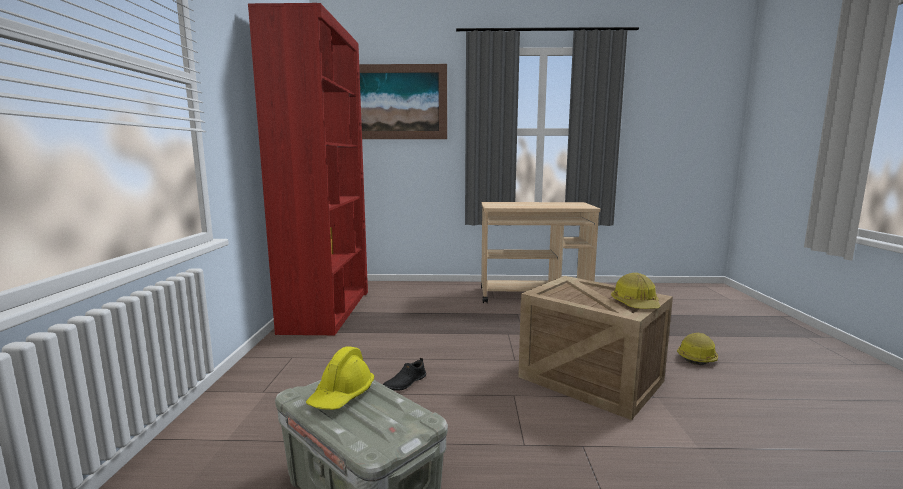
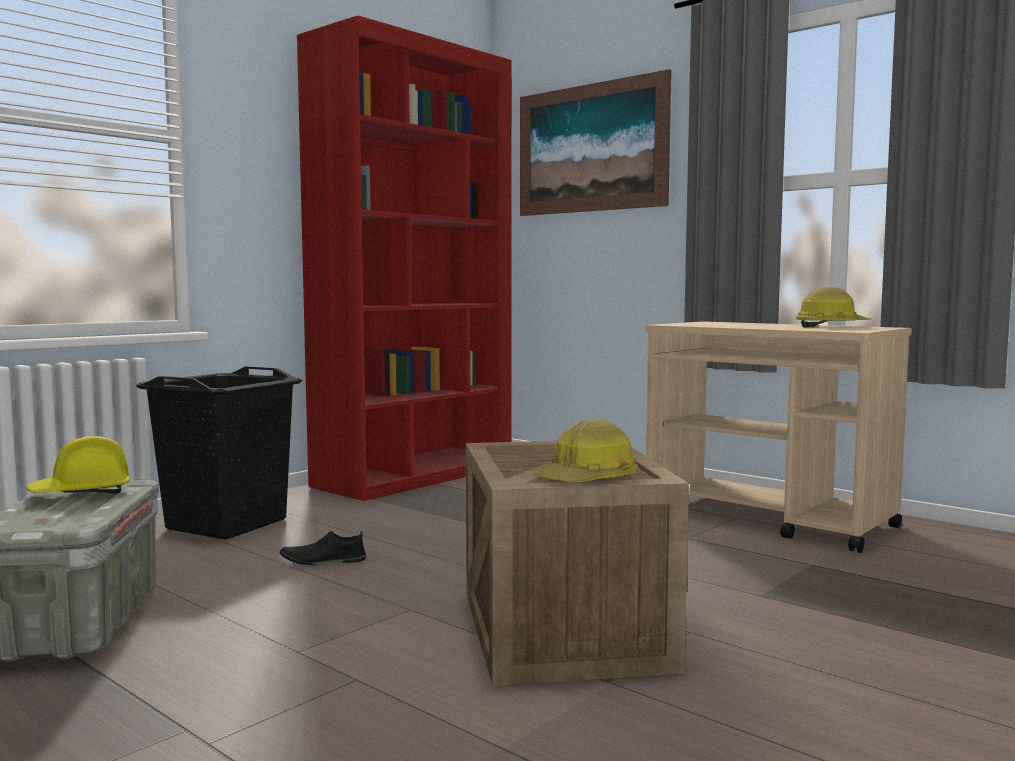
camera: 40 degrees right, 5 degrees down
hard hat [677,332,718,365] -> hard hat moved to [796,287,871,327]
none -> black laundry basket [136,366,303,539]

